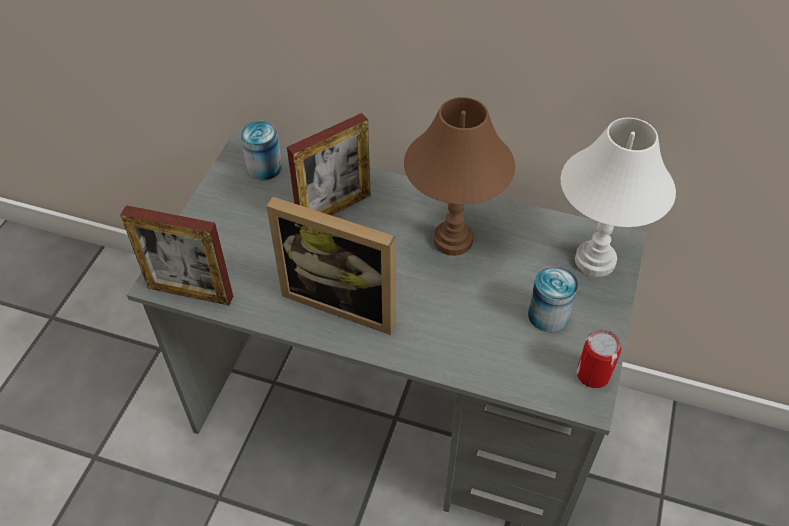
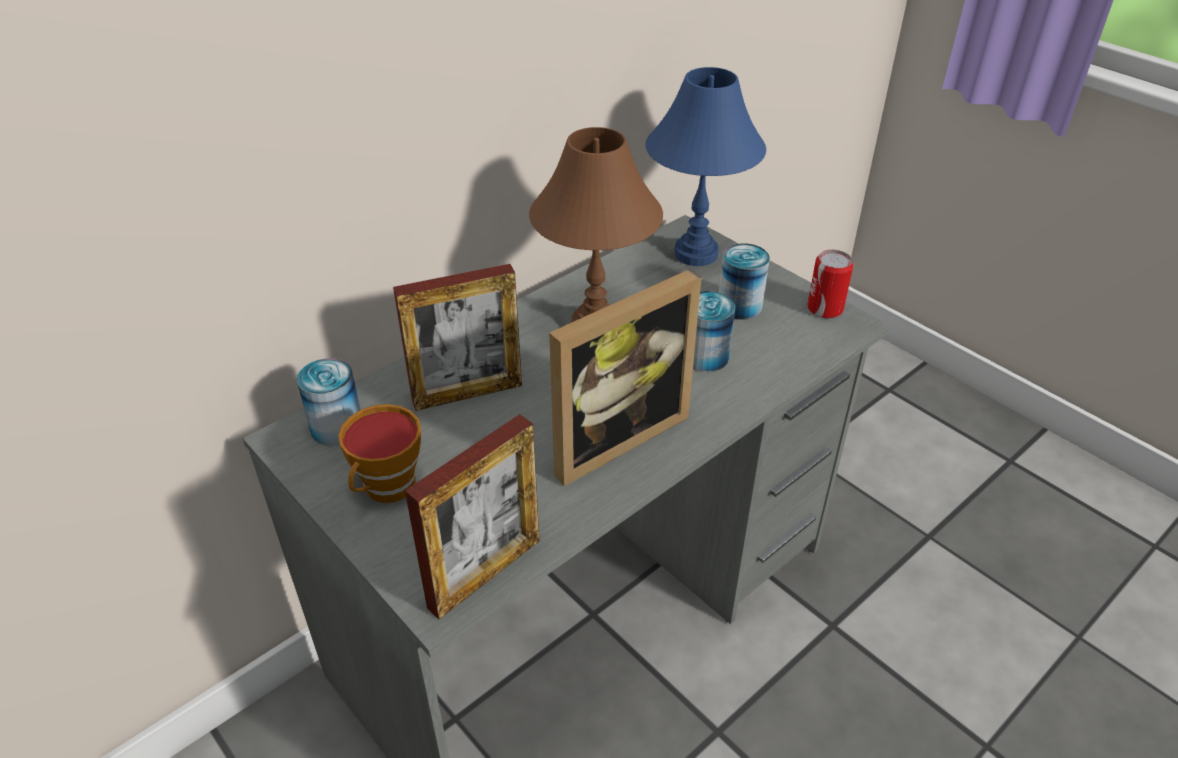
camera: 60 degrees left, 10 degrees down
picture frame [287,113,371,215] -> picture frame turned 75 degrees clockwise [393,264,522,411]
white table lamp [560,118,676,277] -> blue table lamp [645,67,766,266]
none -> cup [338,404,421,503]
none -> can [693,291,735,372]

